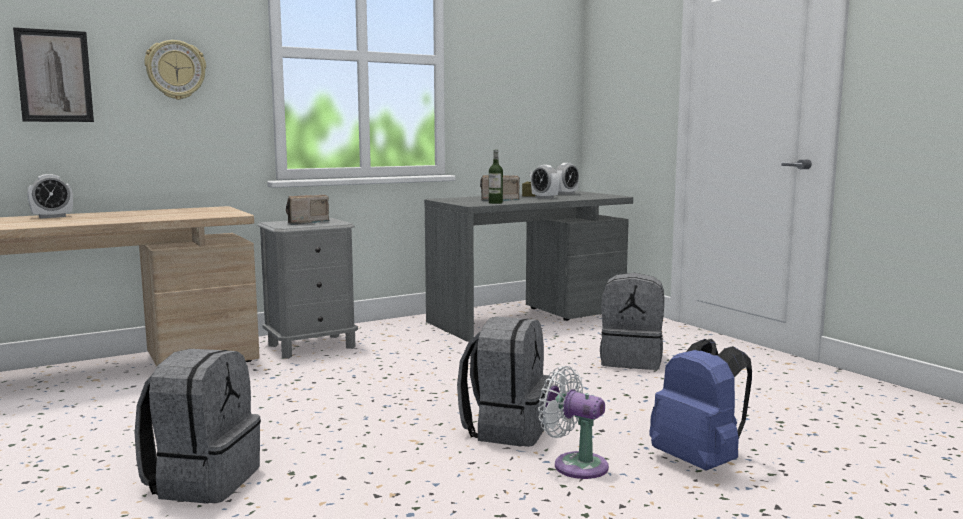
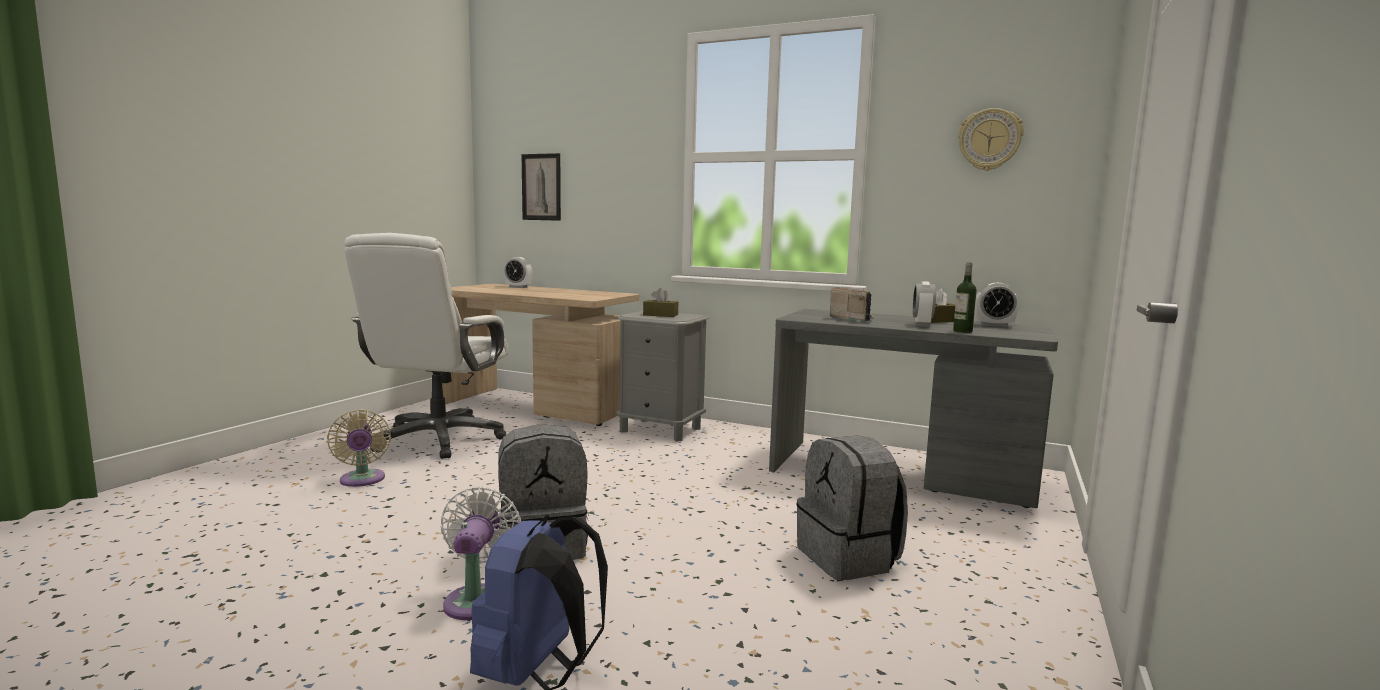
camera: 55 degrees right, 0 degrees up
grey backpack [135,349,261,504] -> beige fan [327,410,391,487]
wall clock [144,40,206,100] -> wall clock moved to [958,108,1024,171]
radio [286,195,329,225] -> brown tissue box [643,288,678,317]
bottle [489,150,503,204] -> bottle moved to [953,263,977,333]
none -> white office chair [345,233,509,459]

